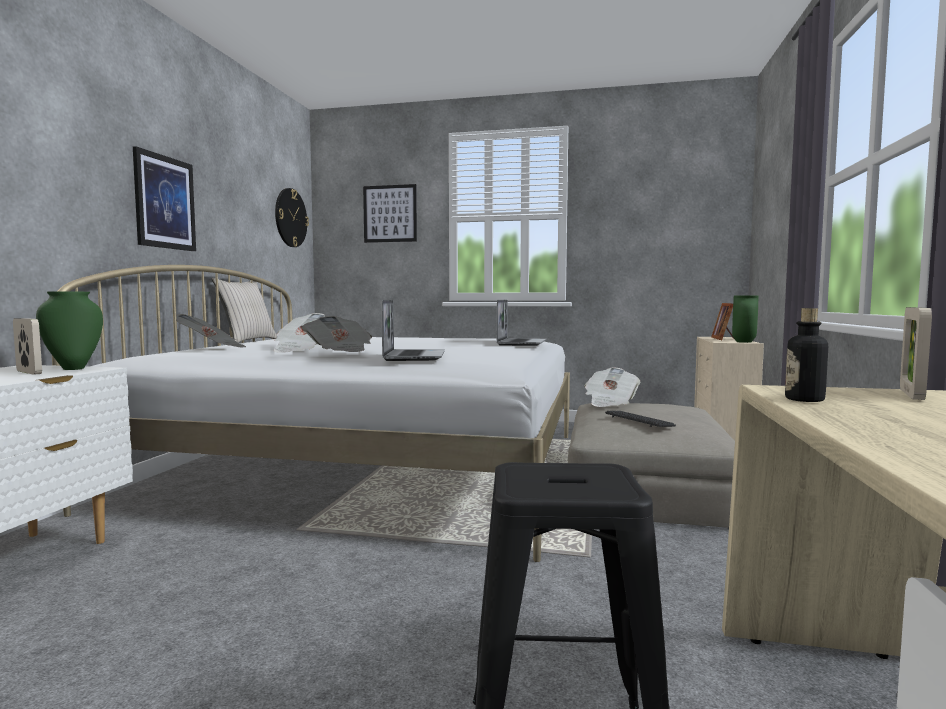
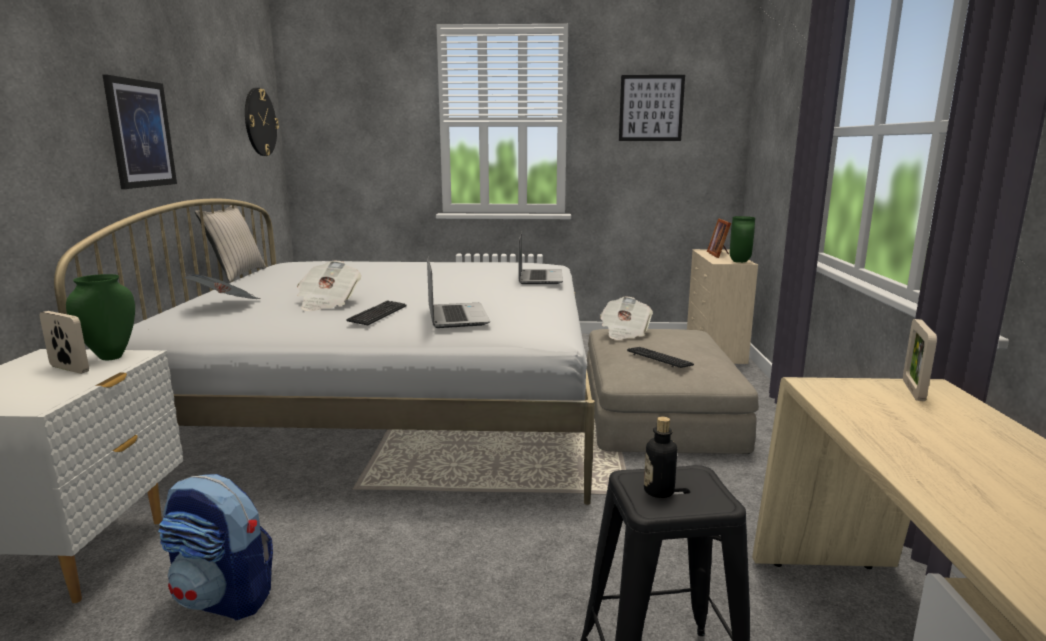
camera: 10 degrees left, 10 degrees up
newspaper [302,316,372,352] -> keyboard [346,300,407,325]
picture [363,184,417,243] -> picture moved to [619,75,685,141]
bottle [785,308,828,402] -> bottle moved to [644,416,677,498]
none -> backpack [158,474,273,621]

